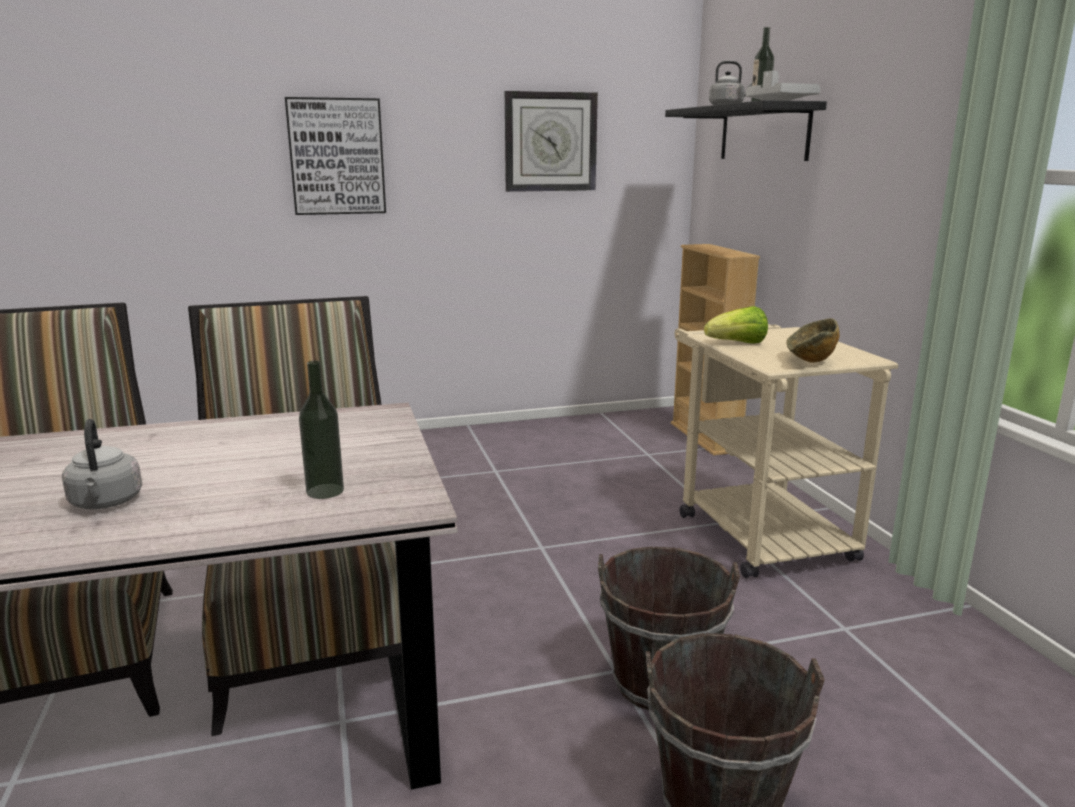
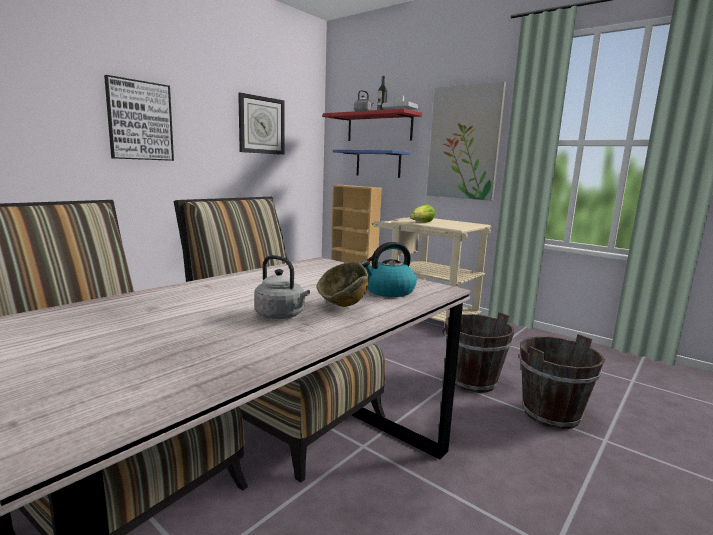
camera: 35 degrees left, 5 degrees down
bottle [299,361,344,499] -> kettle [361,242,417,297]
black shelf [665,100,827,161] -> red shelf [323,108,422,141]
bowl [787,318,839,363] -> bowl moved to [316,261,369,307]
none -> blue shelf [333,150,410,178]
none -> picture [427,82,506,201]

